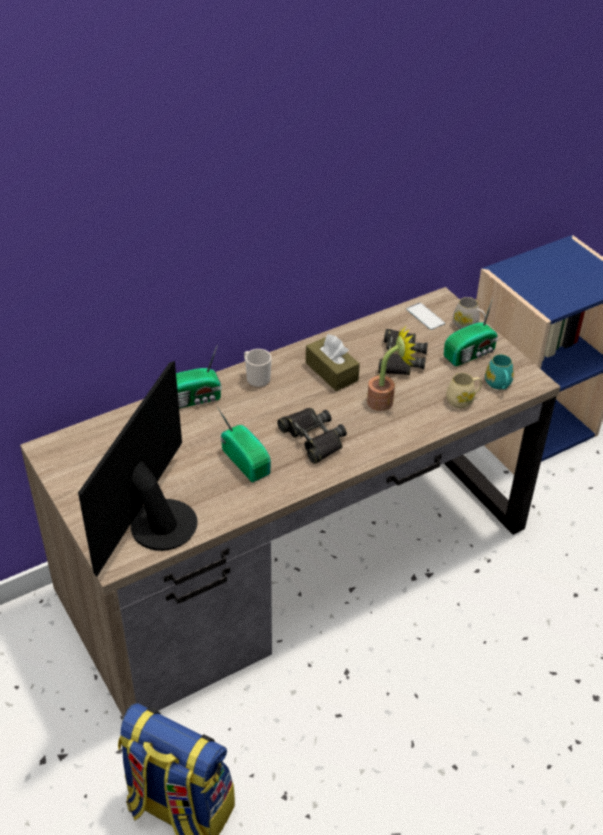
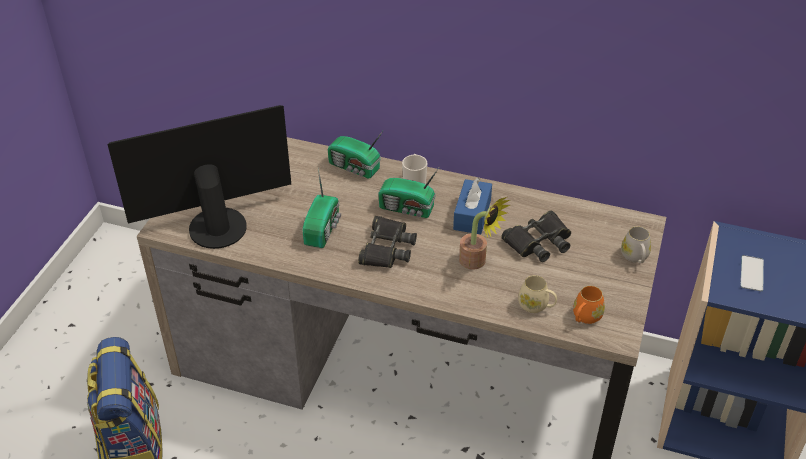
camera: 50 degrees right, 0 degrees up
brown tissue box [306,334,360,391] -> blue tissue box [453,177,492,235]
phone [406,303,445,330] -> phone moved to [740,255,764,291]
radio [444,298,498,366] -> radio moved to [378,166,440,218]
turquoise mug [485,354,514,389] -> orange mug [573,286,605,324]

